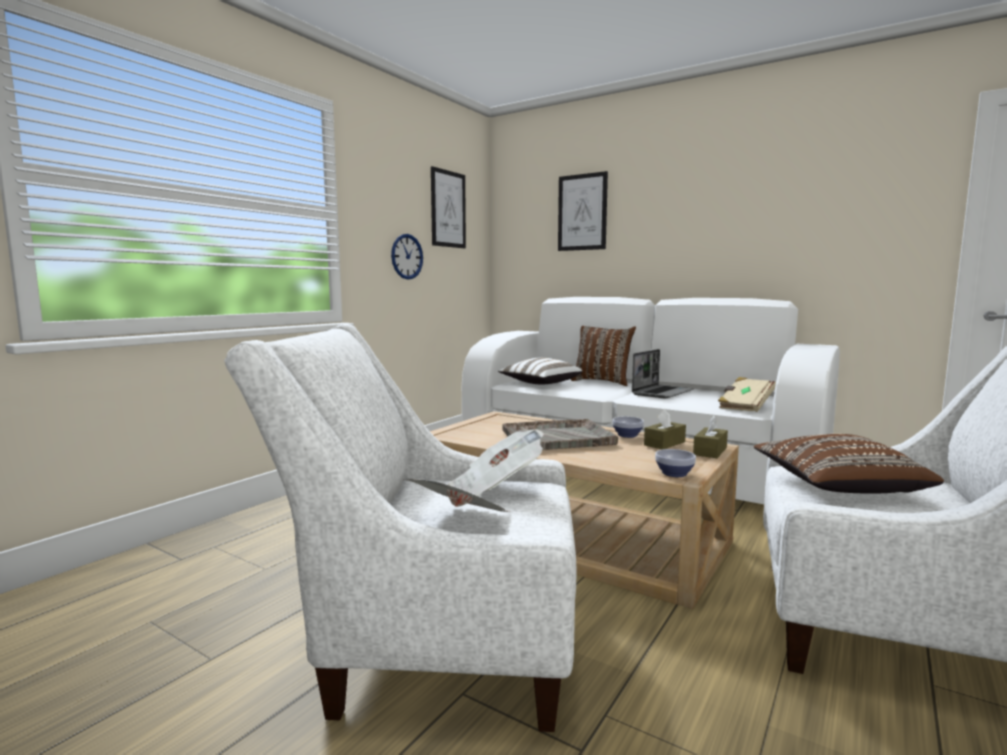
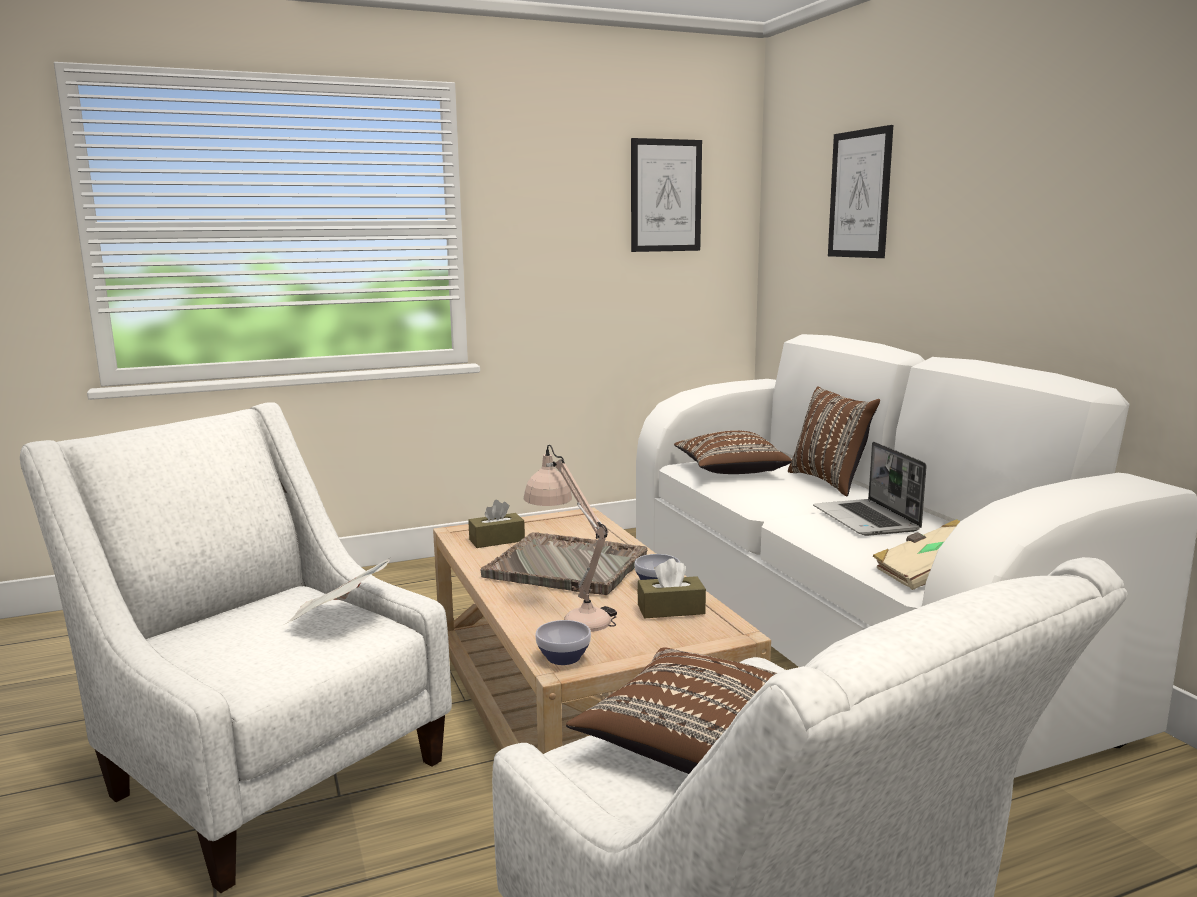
camera: 35 degrees right, 5 degrees up
wall clock [391,234,423,279] -> none
newspaper [404,479,509,512] -> none
white pillow [498,358,583,385] -> brown pillow [674,430,792,474]
laptop [632,349,694,399] -> laptop turned 90 degrees clockwise [813,442,927,536]
brown tissue box [693,415,728,458] -> brown tissue box moved to [468,500,525,548]
none -> beige table lamp [524,445,617,632]

